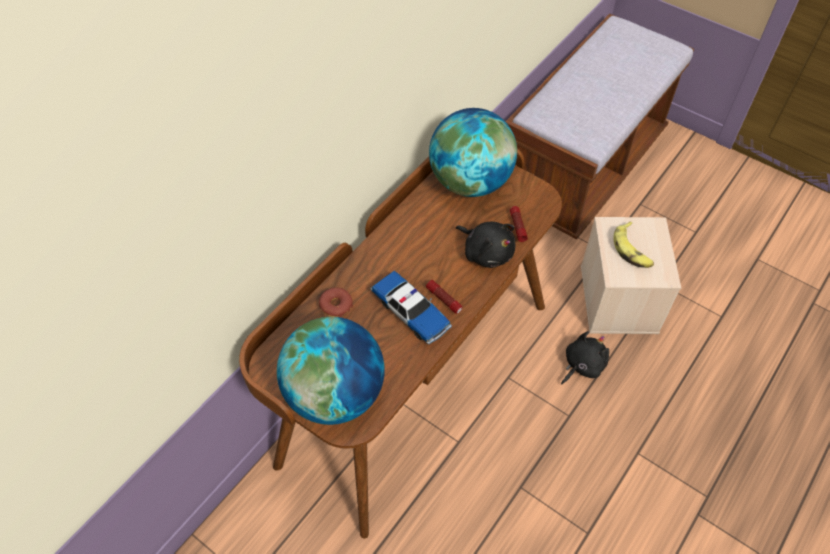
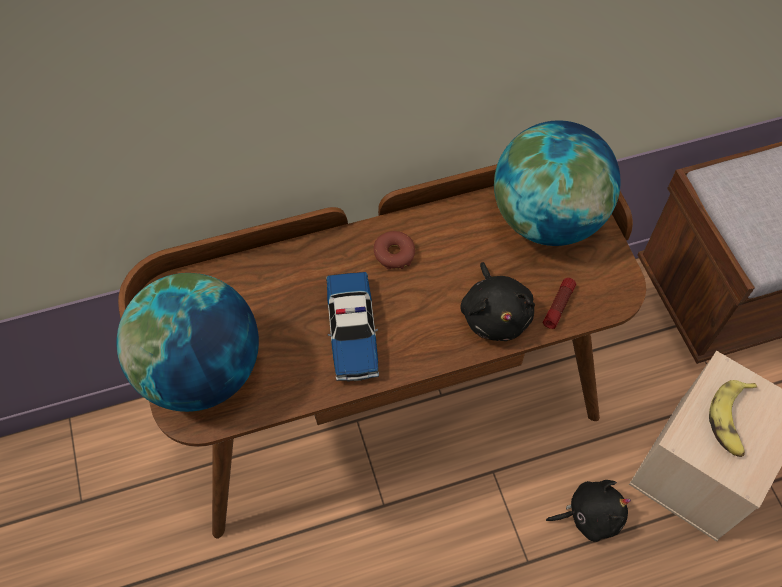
camera: 35 degrees right, 5 degrees up
donut [319,287,353,317] -> donut moved to [373,231,415,269]
flashlight [426,280,462,314] -> none

